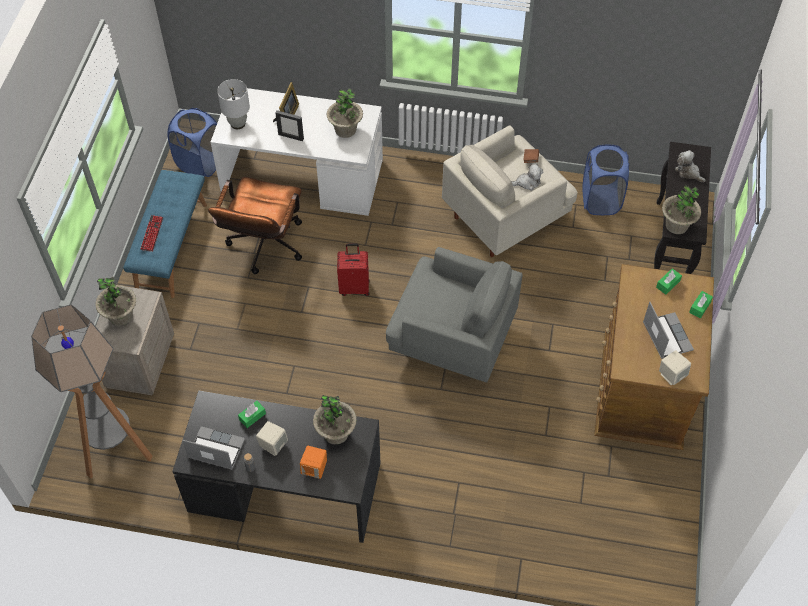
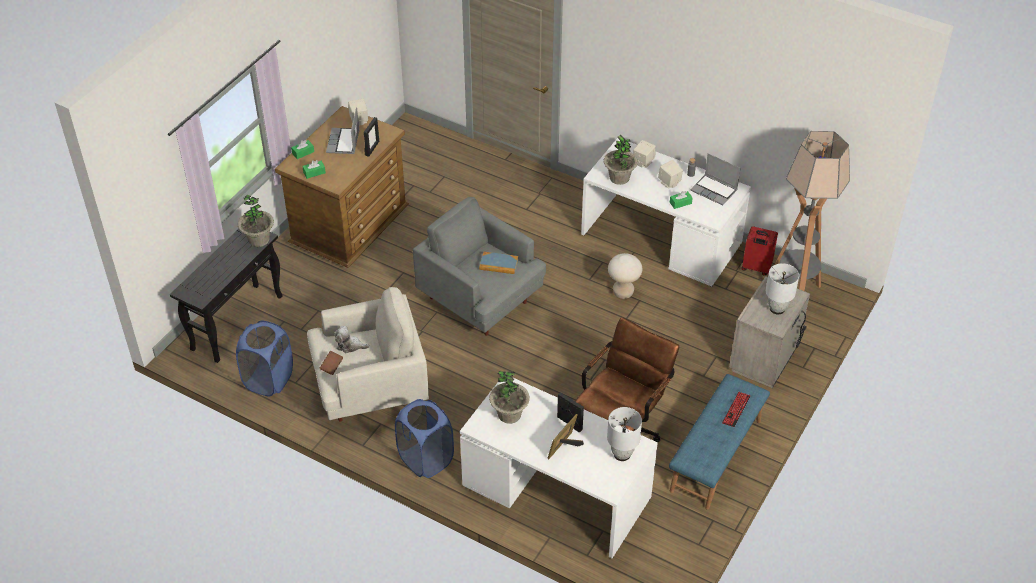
camera: 160 degrees left, 10 degrees down
potted plant [95,277,136,326] -> white table lamp [766,263,799,315]
blue laundry basket [167,108,217,177] -> blue laundry basket moved to [395,399,454,478]
black desk [172,390,380,543] -> white desk [581,138,751,287]
orange speaker [300,446,327,479] -> beige speaker [633,140,656,168]
red suitcase [337,244,370,296] -> red suitcase moved to [742,226,778,275]
plush toy [675,150,706,182] -> none
none -> picture frame [364,117,379,157]
none -> book [479,252,518,274]
none -> beige stool [608,253,642,299]

